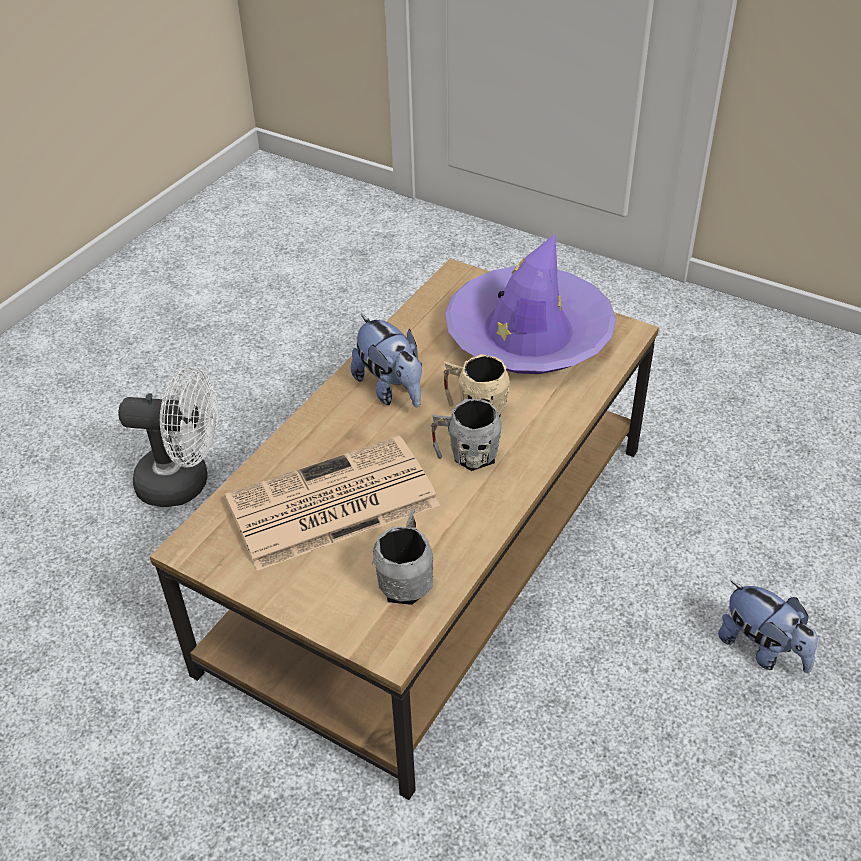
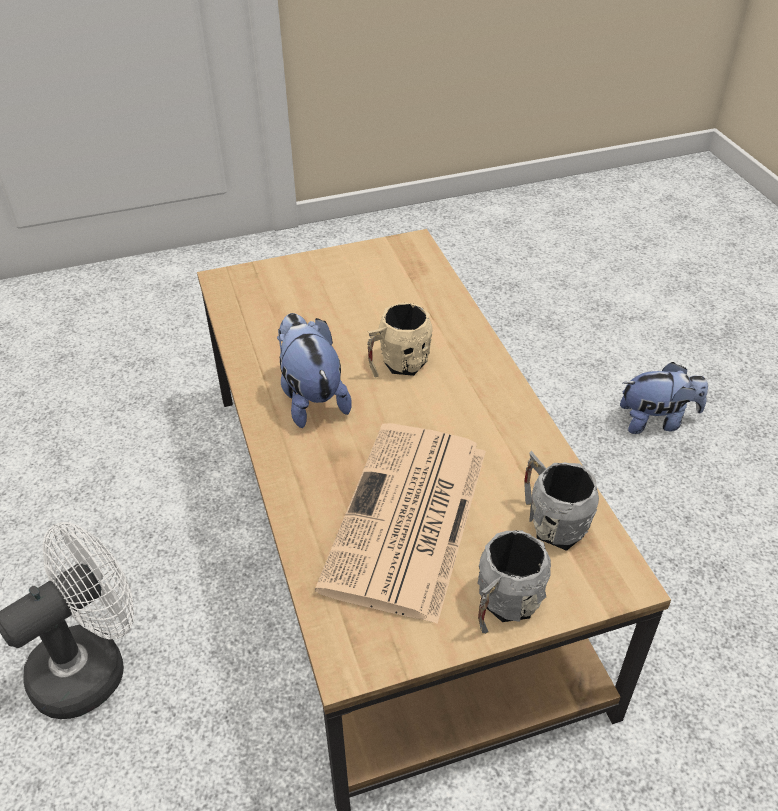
camera: 50 degrees left, 0 degrees up
plush toy [351,314,422,407] -> plush toy turned 120 degrees counterclockwise [277,313,352,428]
grey mug [431,399,502,471] -> grey mug moved to [477,531,551,634]
purple hat [445,234,616,374] -> none

